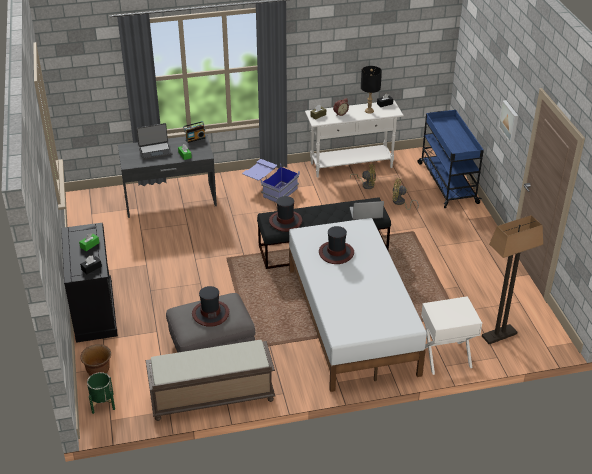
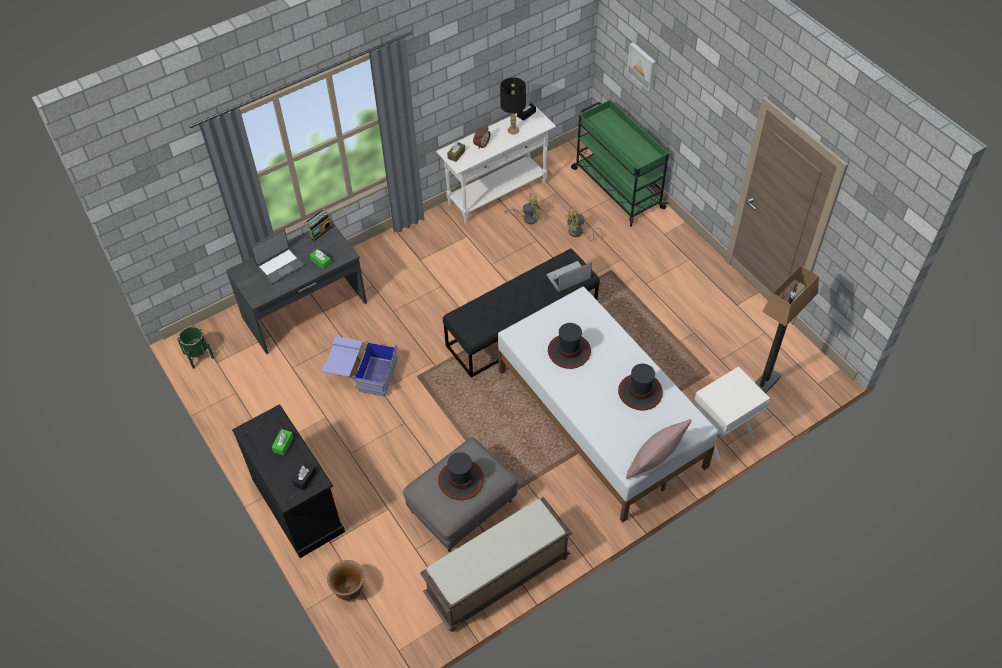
camera: 20 degrees left, 15 degrees up
green planter [87,372,115,414] -> green planter moved to [177,326,214,369]
blue storage box [242,159,300,203] -> blue storage box moved to [322,336,398,396]
hat [269,196,302,232] -> hat moved to [618,364,663,410]
blue cart [418,110,484,209] -> green cart [571,100,669,227]
picture [498,100,518,143] -> picture moved to [627,42,656,91]
none -> pink pillow [626,419,692,479]

